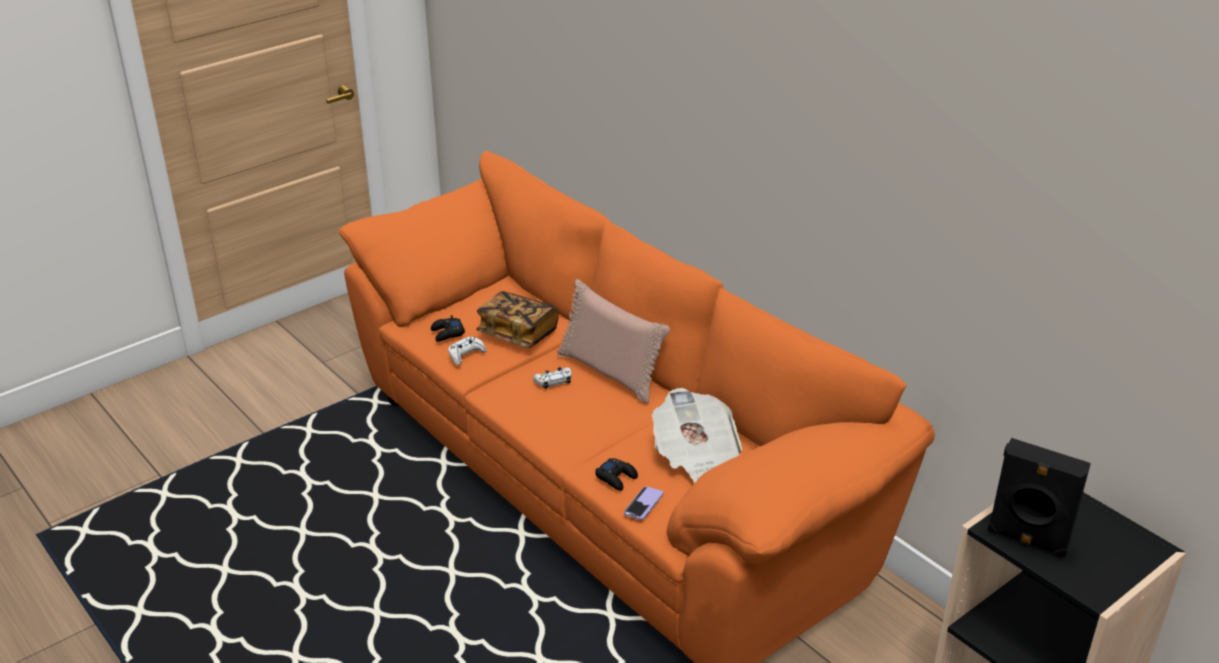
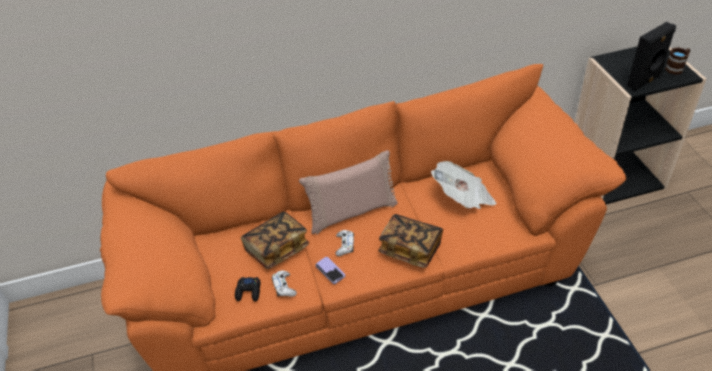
camera: 65 degrees left, 10 degrees up
black game controller [595,458,638,491] -> none
phone [624,487,663,520] -> phone moved to [315,257,345,284]
none -> book [378,214,443,268]
none -> brown mug [665,47,690,75]

